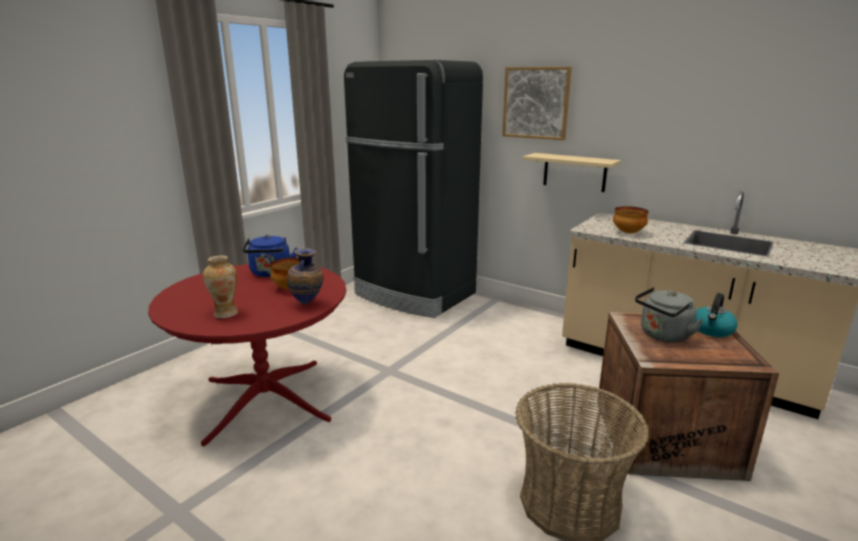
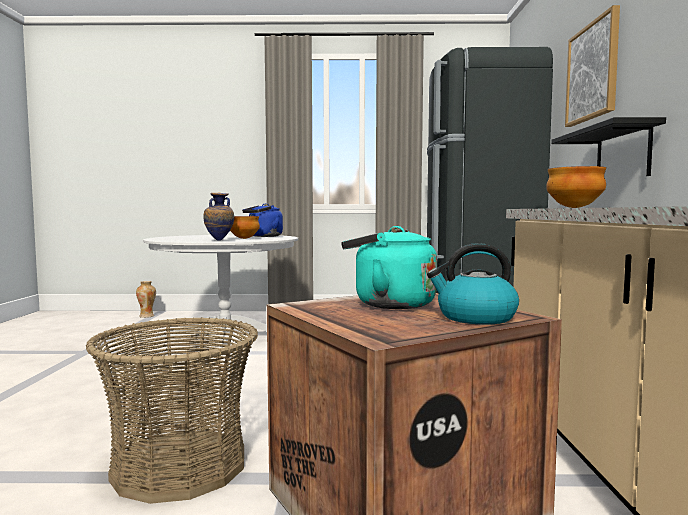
camera: 55 degrees right, 15 degrees down
red dining table [148,264,346,446] -> white dining table [143,235,298,348]
vase [203,255,238,318] -> vase moved to [136,281,156,318]
beige shelf [523,153,621,192] -> black shelf [551,117,666,176]
grey kettle [635,287,703,343] -> turquoise kettle [341,226,437,309]

